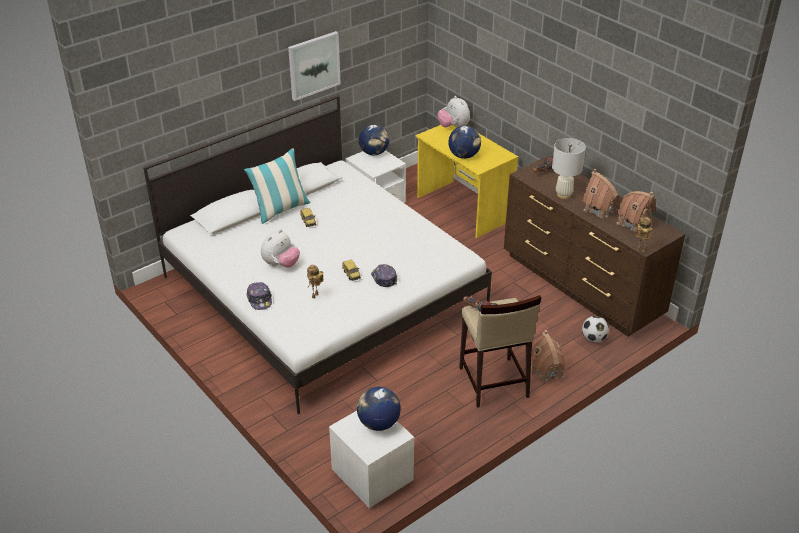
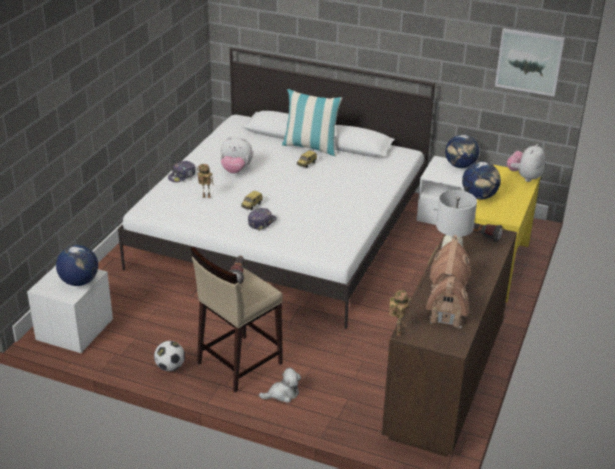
camera: 60 degrees right, 5 degrees down
picture [288,31,341,101] -> picture moved to [495,28,565,96]
toy house [531,330,565,382] -> plush toy [259,368,301,403]
football [582,316,609,343] -> football moved to [154,341,185,371]

